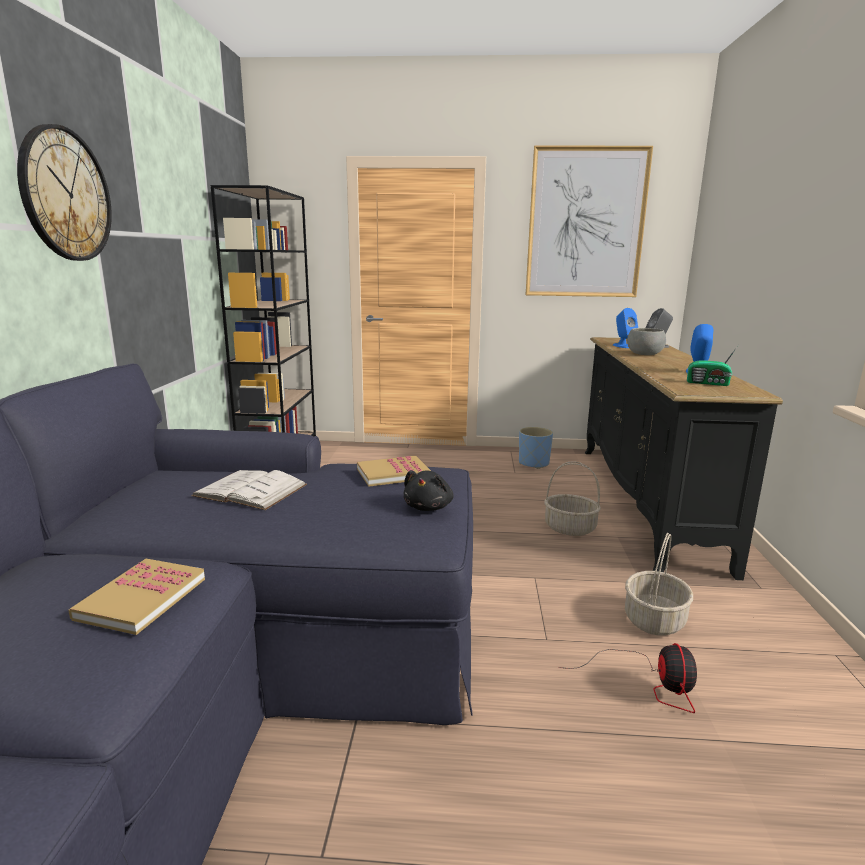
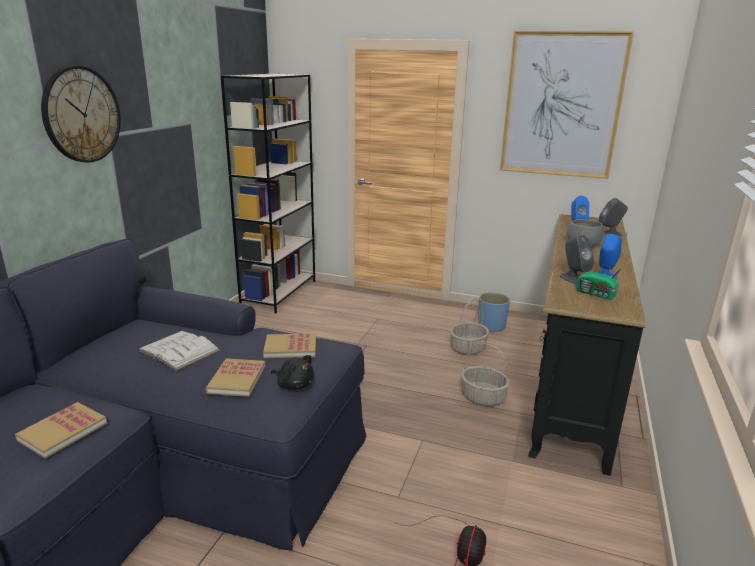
camera: 15 degrees right, 5 degrees up
black plush toy [404,470,453,511] -> black plush toy turned 90 degrees counterclockwise [271,355,314,390]
basket [625,533,693,636] -> basket moved to [450,299,489,355]
none -> book [206,358,265,397]
none -> grey speaker [560,235,594,284]

